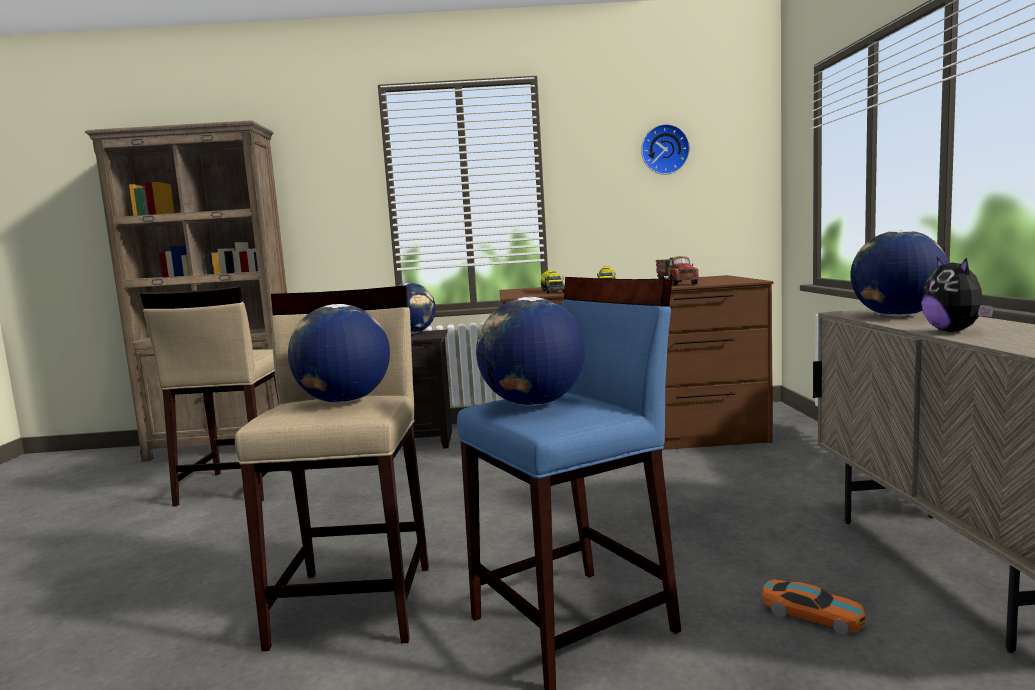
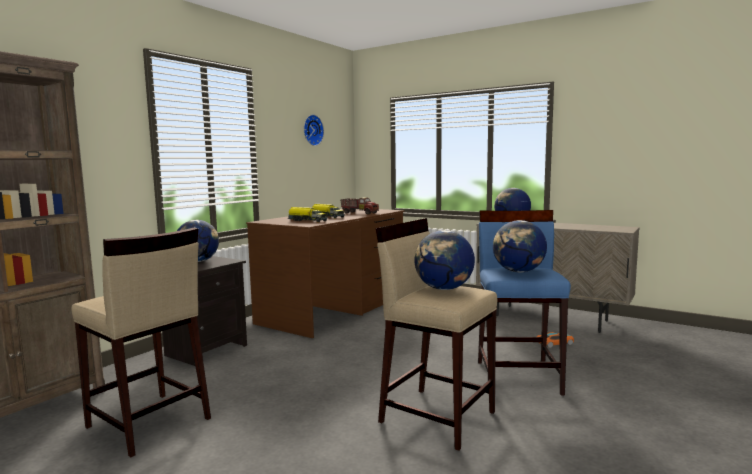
camera: 55 degrees left, 0 degrees up
plush toy [921,256,994,332] -> none

